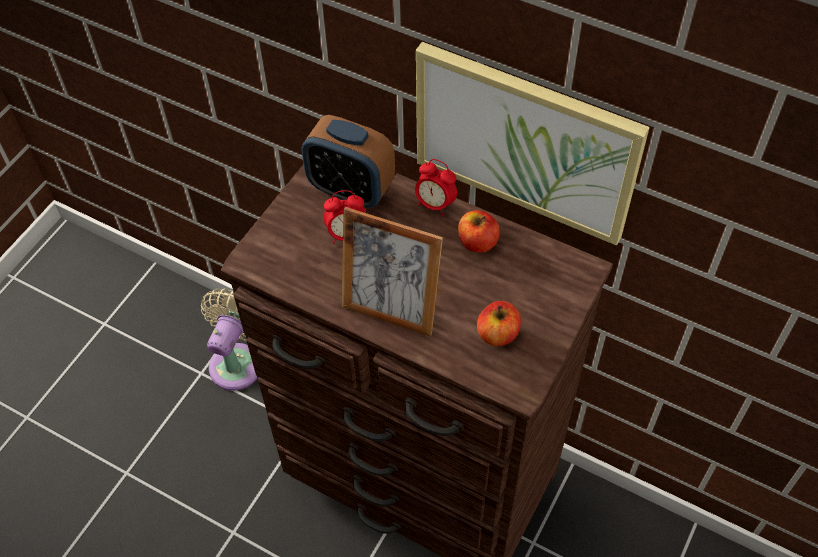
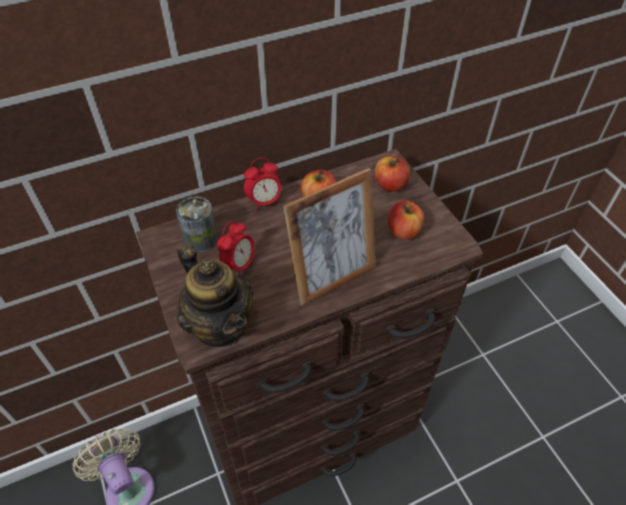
camera: 55 degrees left, 5 degrees down
alarm clock [302,115,395,208] -> can [176,197,218,253]
picture [416,42,650,245] -> none
none -> teapot [177,243,253,347]
none -> apple [375,156,410,192]

